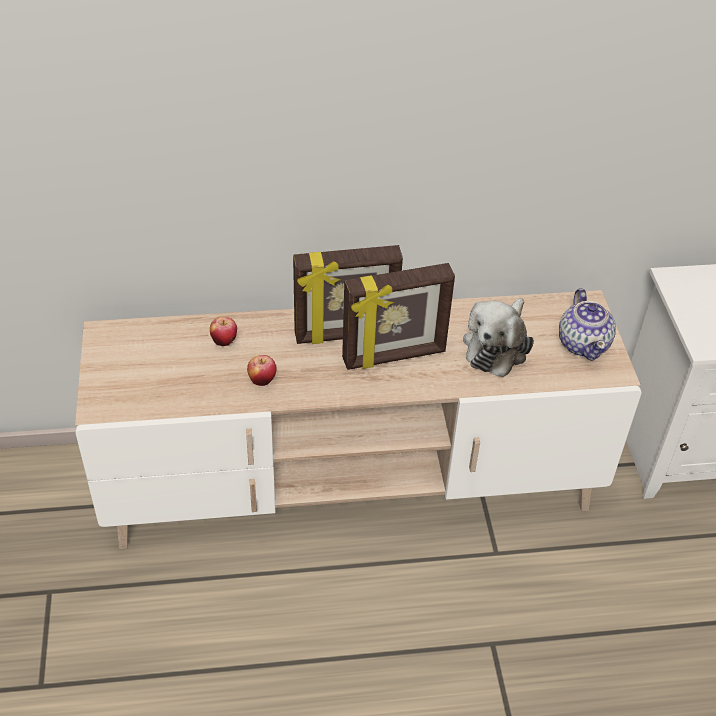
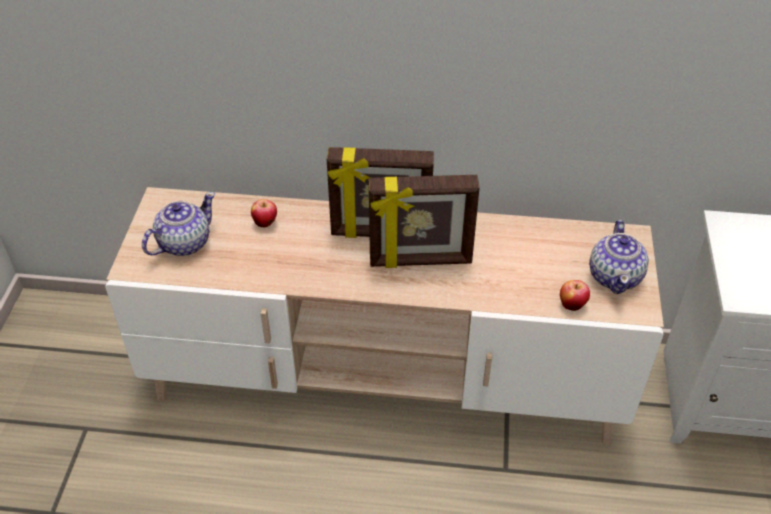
camera: 15 degrees right, 0 degrees up
apple [247,355,277,386] -> apple moved to [560,280,590,311]
plush toy [463,298,534,377] -> none
none -> teapot [142,192,215,256]

